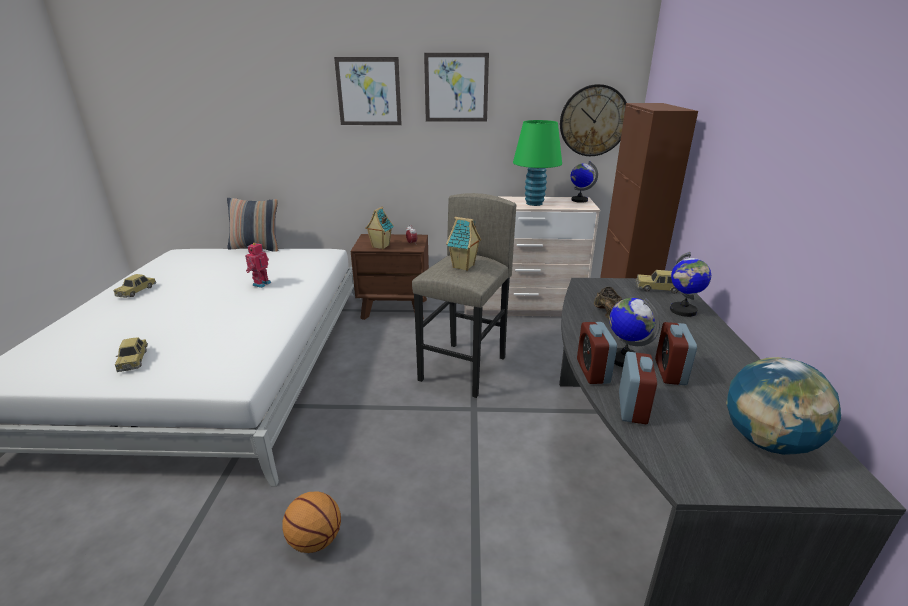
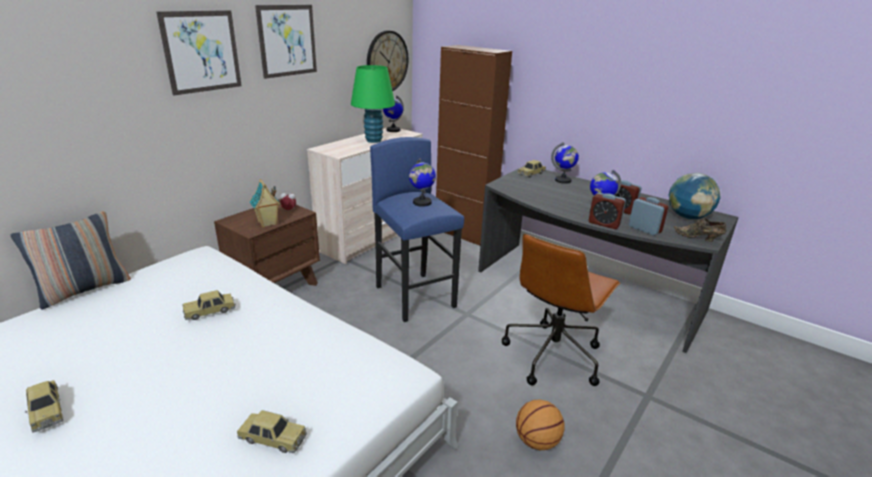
camera: 55 degrees left, 0 degrees up
toy robot [245,242,271,288] -> toy car [182,290,235,320]
grey stool [412,193,516,398] -> blue stool [370,137,464,322]
toy house [446,217,481,271] -> globe [409,158,436,207]
brown shoe [594,287,622,318] -> brown shoe moved to [674,217,726,242]
none -> brown office chair [502,234,620,386]

